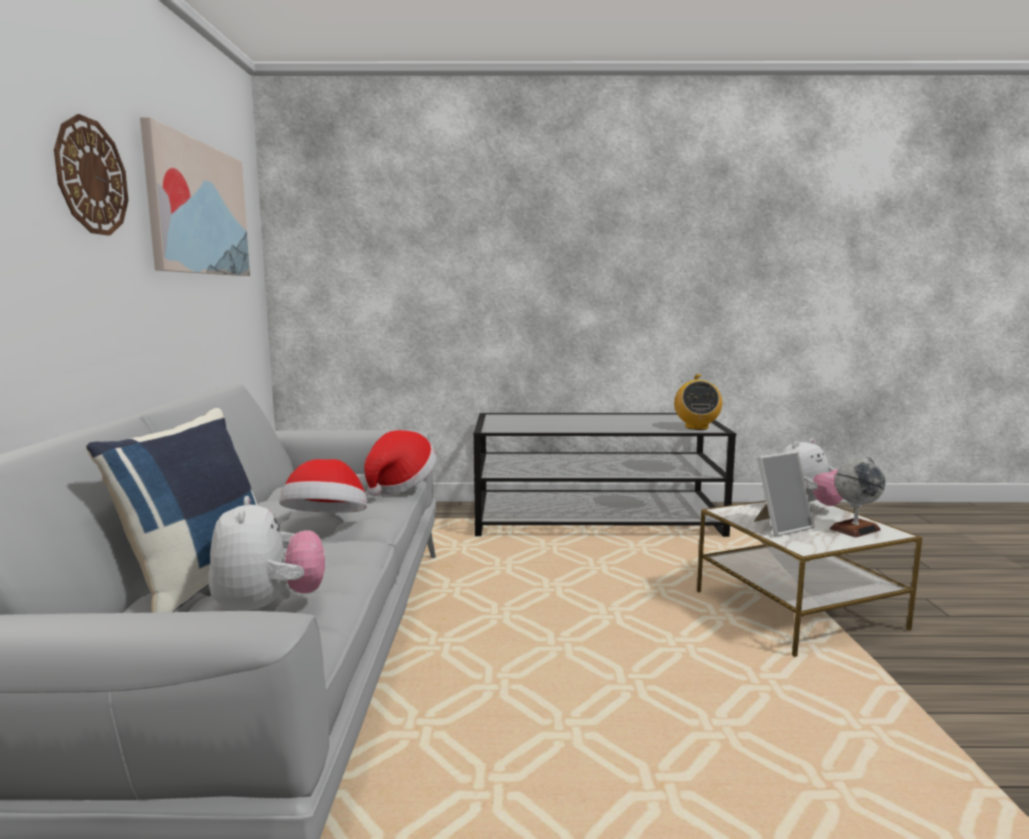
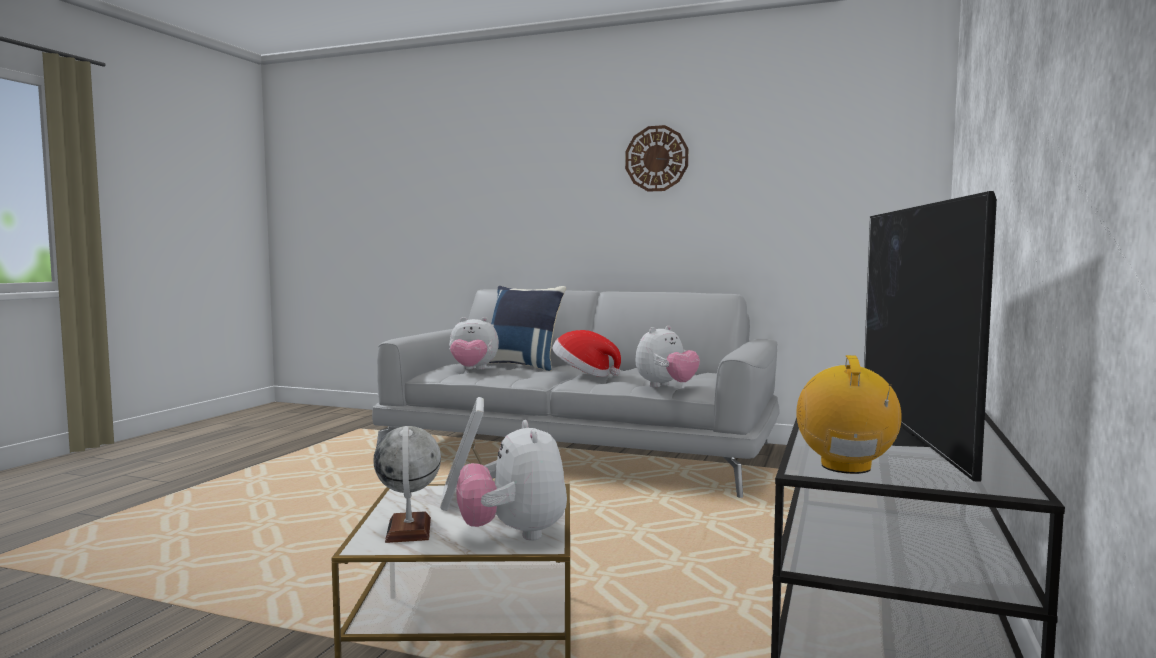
camera: 110 degrees right, 5 degrees down
picture [140,117,250,276] -> none
hat [364,430,436,496] -> plush toy [636,325,700,387]
radio [674,374,722,430] -> radio turned 75 degrees clockwise [796,355,902,474]
none -> television [864,191,997,482]

